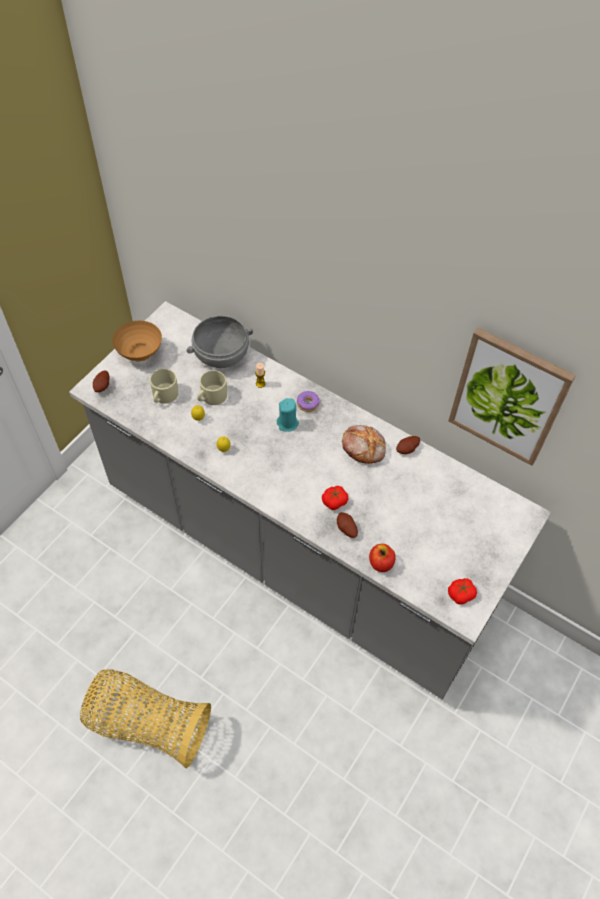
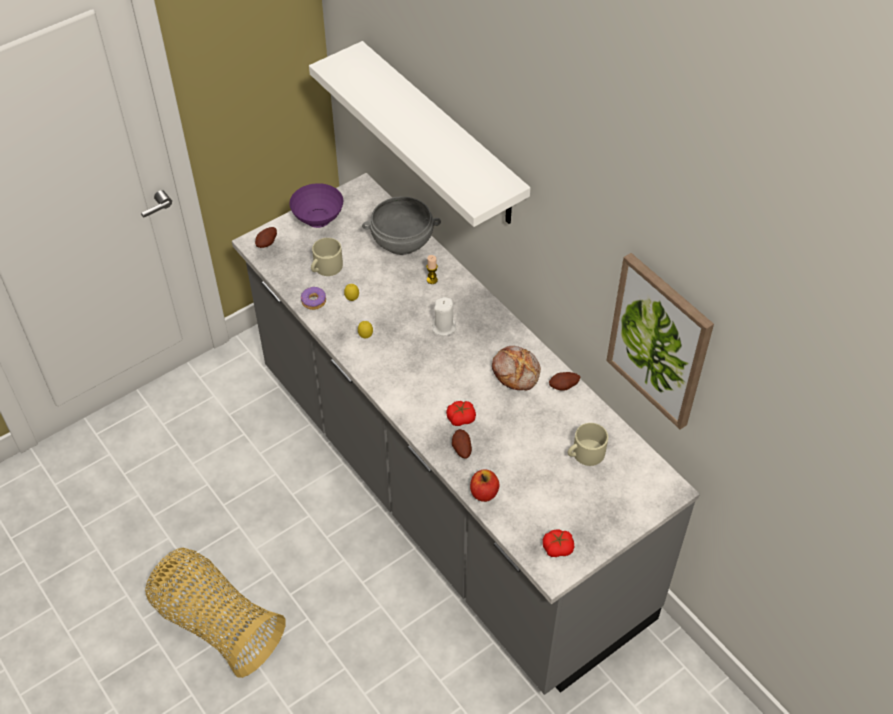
camera: 20 degrees right, 5 degrees down
brown bowl [113,321,162,362] -> purple bowl [289,183,343,228]
beige mug [197,370,227,405] -> beige mug moved to [568,423,608,466]
turquoise candle [277,398,299,432] -> white candle [432,297,456,336]
donut [297,391,320,412] -> donut moved to [301,287,326,310]
none -> white shelf [309,41,530,227]

